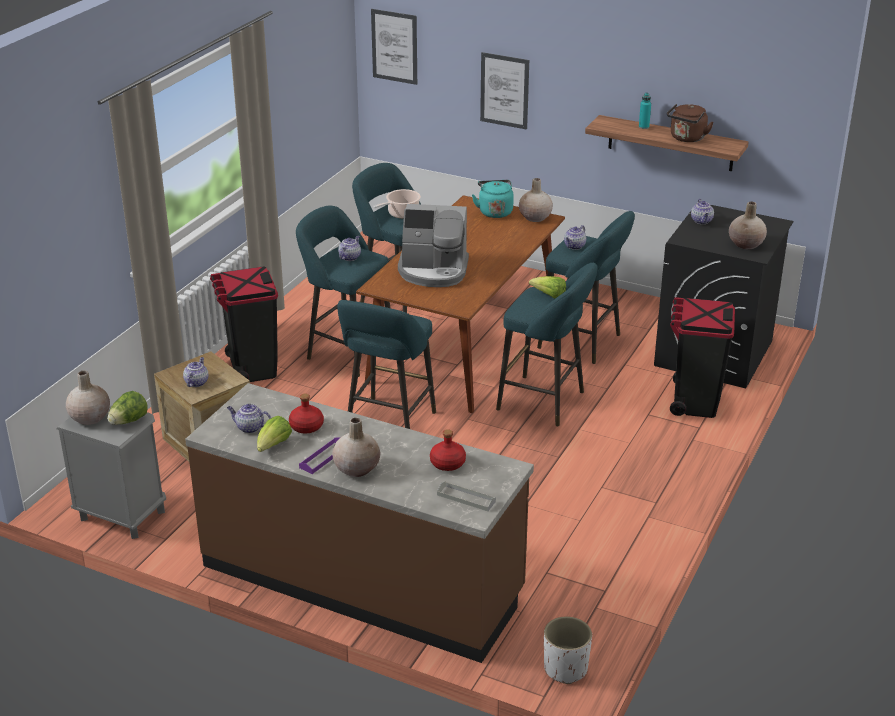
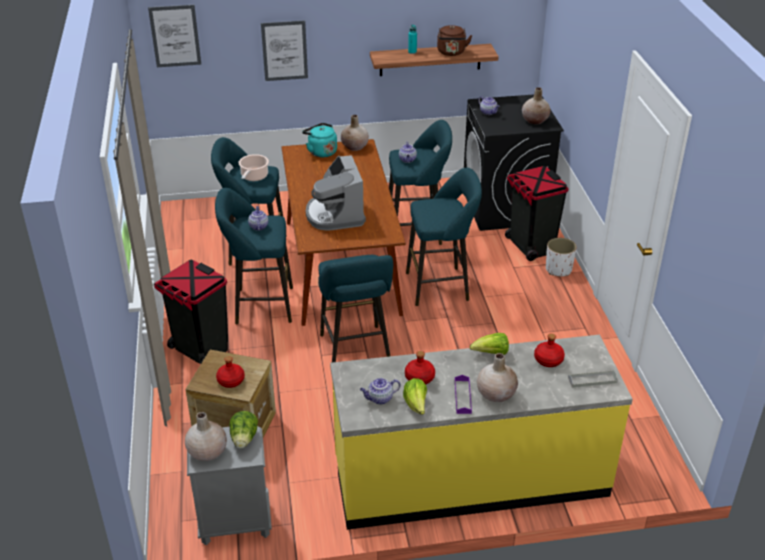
camera: 35 degrees left, 5 degrees up
teapot [183,357,208,387] -> red bottle [216,356,245,388]
brown counter [185,383,534,663] -> yellow counter [330,335,633,530]
coffee machine [398,204,469,287] -> coffee machine turned 105 degrees clockwise [306,155,366,231]
lettuce [529,276,566,299] -> lettuce moved to [470,333,509,355]
white planter [544,616,592,684] -> white planter moved to [546,238,577,276]

